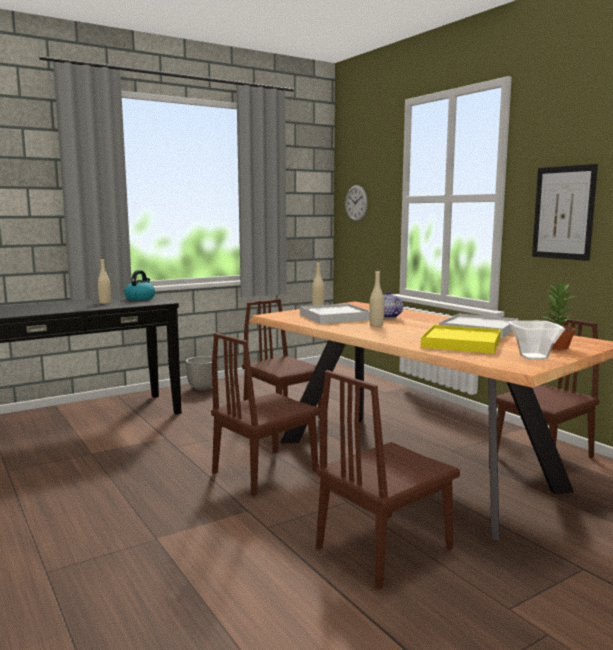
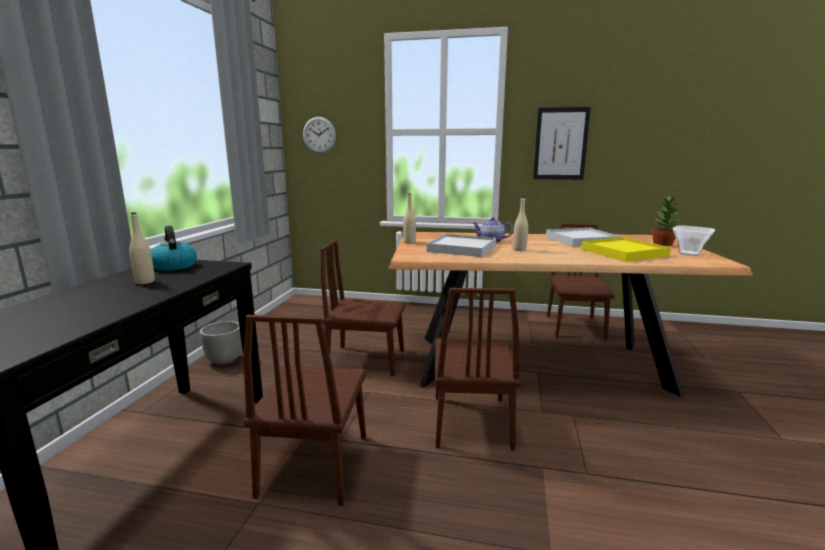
camera: 45 degrees left, 5 degrees up
brown chair [316,370,460,589] -> brown chair moved to [243,314,366,506]

